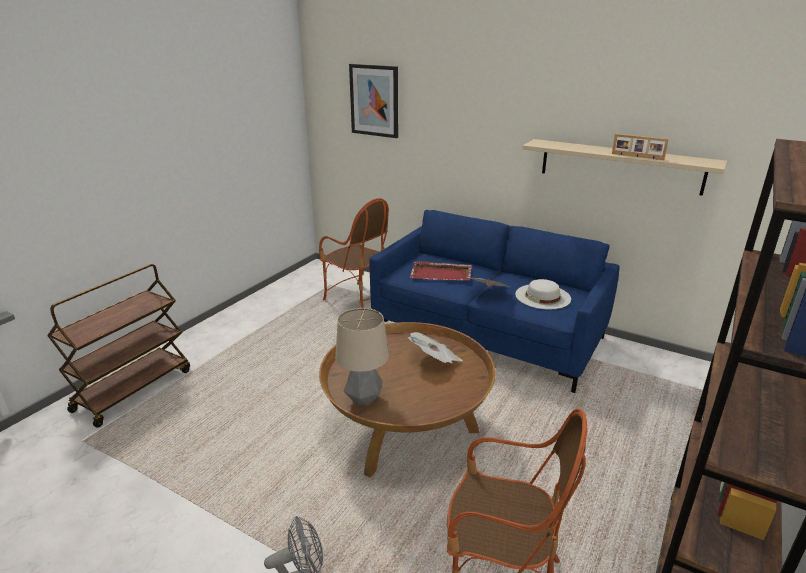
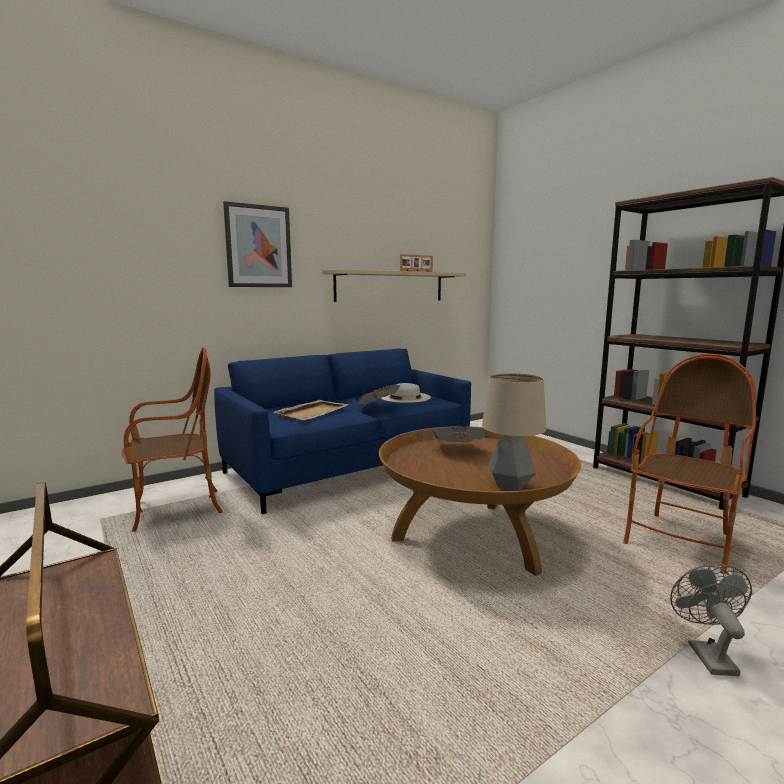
camera: 65 degrees left, 15 degrees down
picture [349,64,398,138] -> picture moved to [223,201,292,287]
red tray [409,261,472,280] -> beige tray [273,400,348,420]

